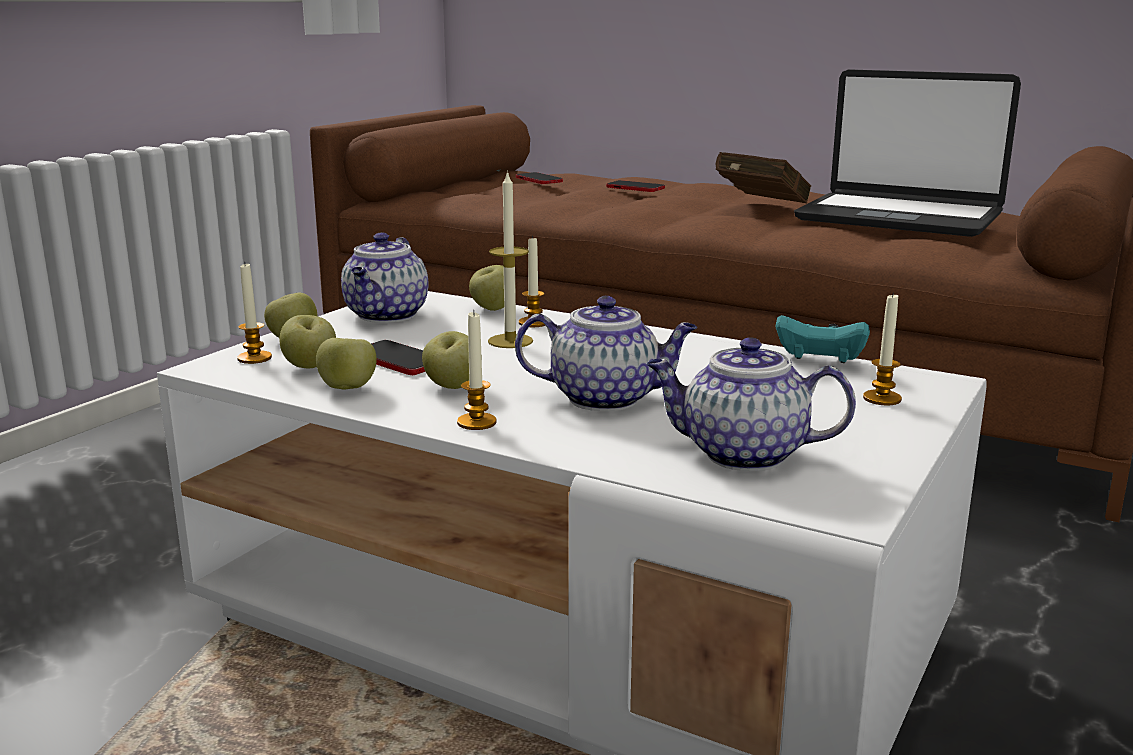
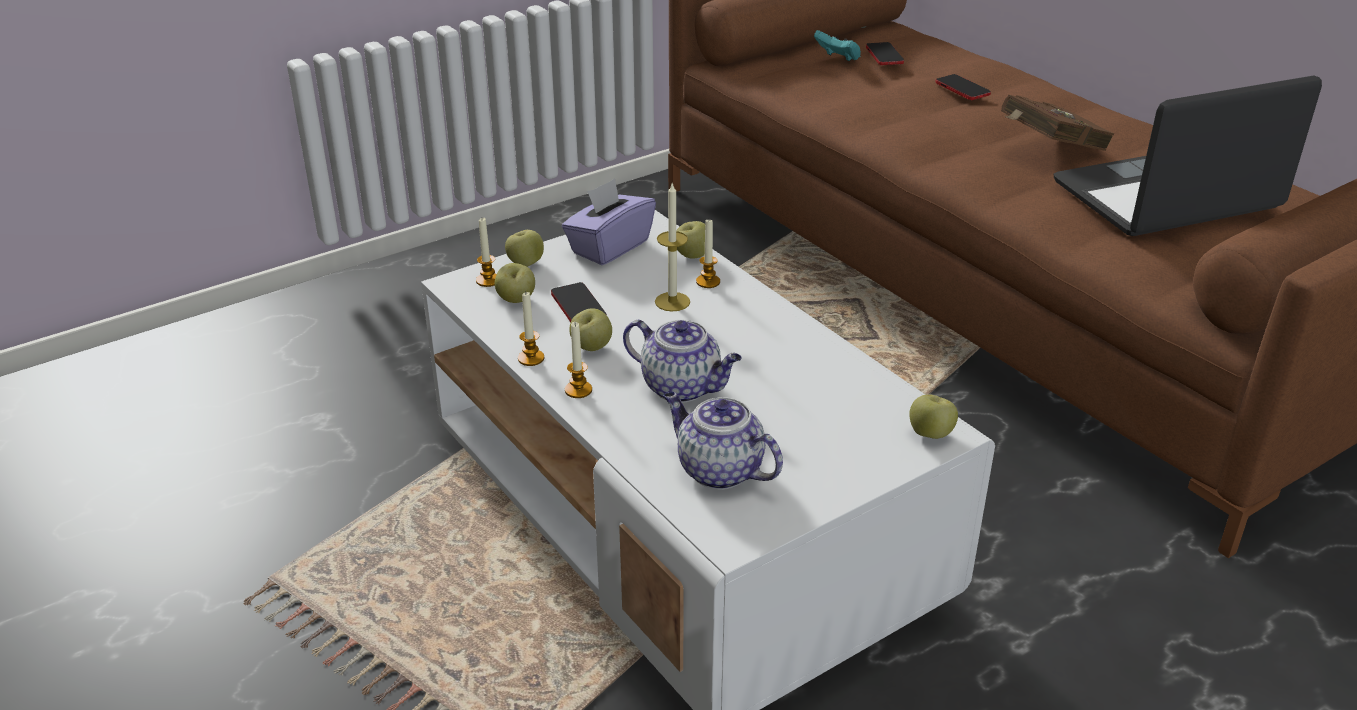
camera: 25 degrees right, 15 degrees up
apple [316,338,377,389] -> apple moved to [909,394,958,439]
teapot [341,232,428,323] -> purple tissue box [562,179,656,265]
turquoise game controller [776,315,870,363] -> turquoise game controller moved to [814,30,861,61]
laptop [794,69,1021,237] -> laptop turned 105 degrees clockwise [1053,76,1322,236]
candle [863,292,902,406] -> candle moved to [518,291,544,366]

